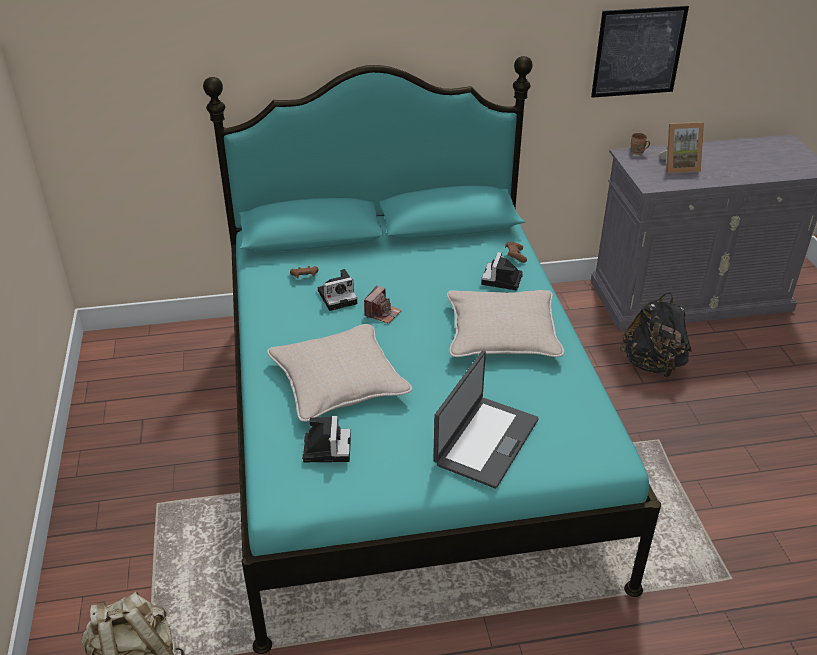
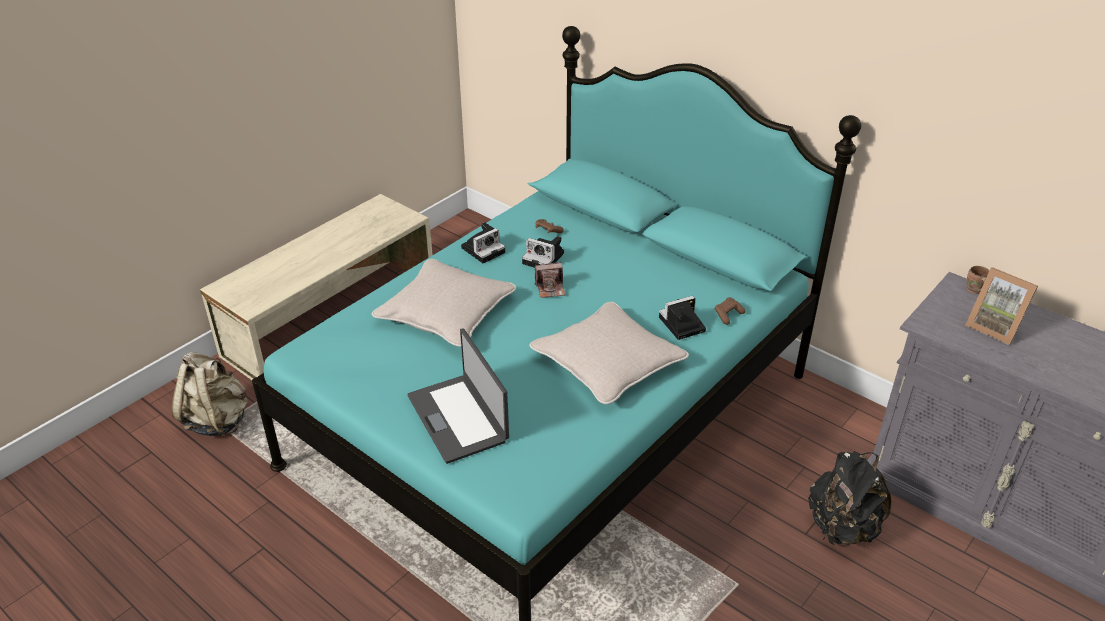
camera: 50 degrees right, 0 degrees up
camera [302,416,351,462] -> camera moved to [461,222,505,263]
laptop [433,351,539,489] -> laptop turned 75 degrees clockwise [407,328,509,464]
picture [591,6,689,98] -> none
none -> beige bench [200,194,433,380]

